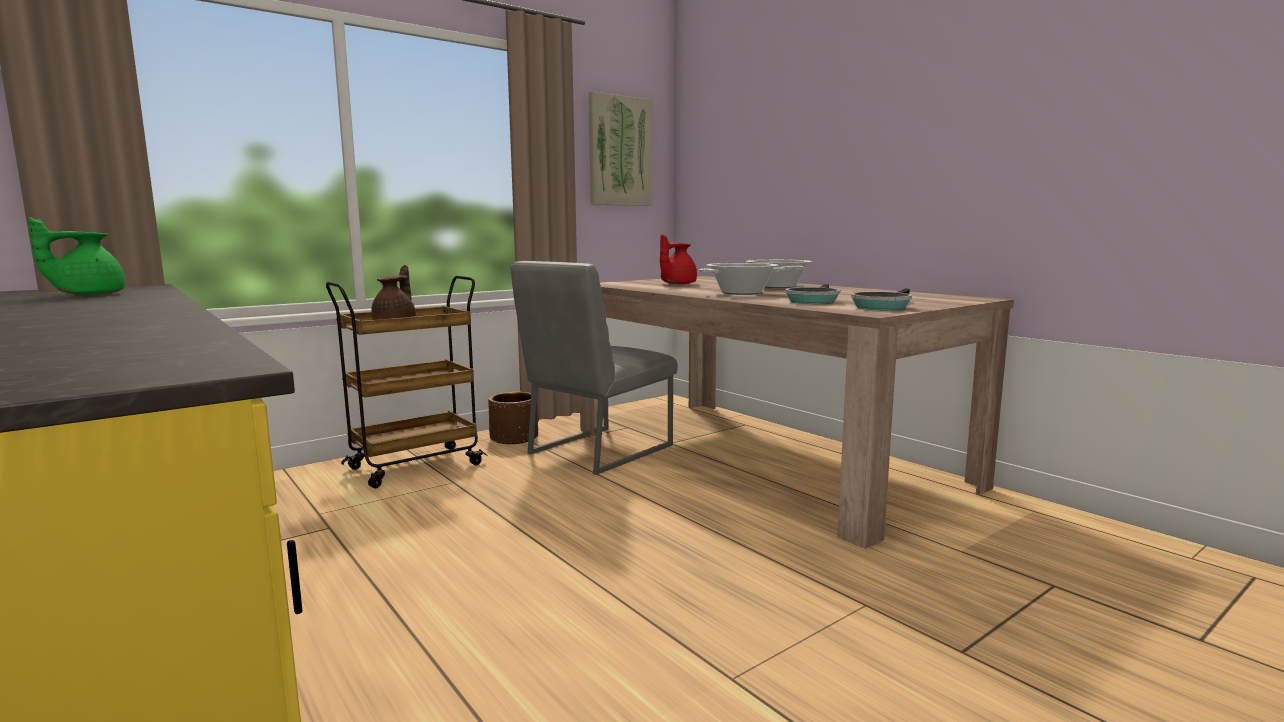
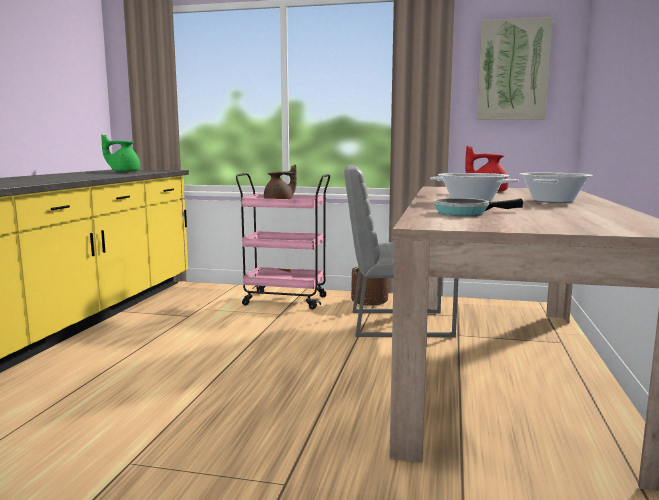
camera: 50 degrees right, 0 degrees up
brown cart [326,276,487,488] -> pink cart [236,173,330,310]
frying pan [851,289,912,310] -> none

